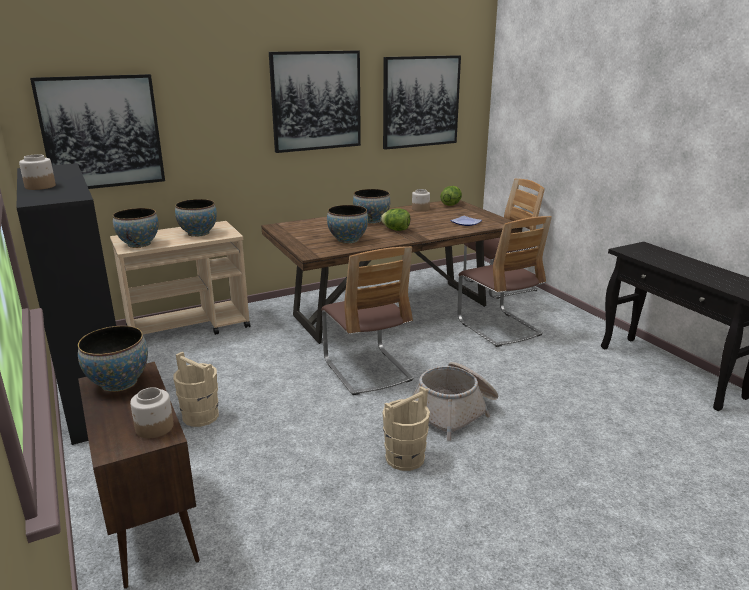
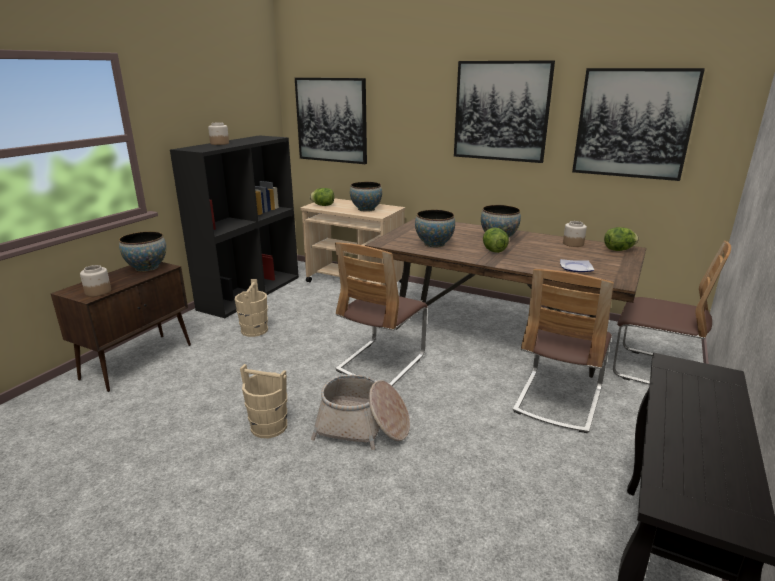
camera: 55 degrees right, 0 degrees up
bowl [113,208,158,248] -> lettuce [310,188,334,206]

